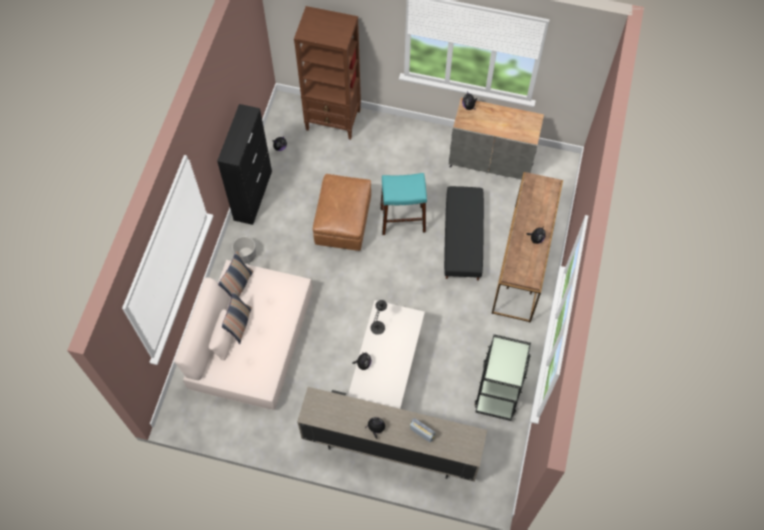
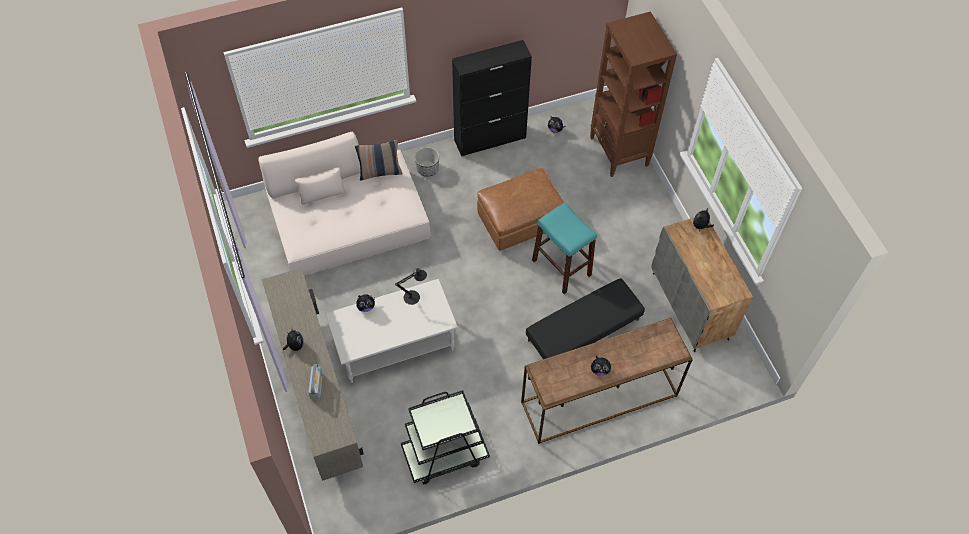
camera: 55 degrees right, 5 degrees down
pillow [222,290,252,344] -> none

